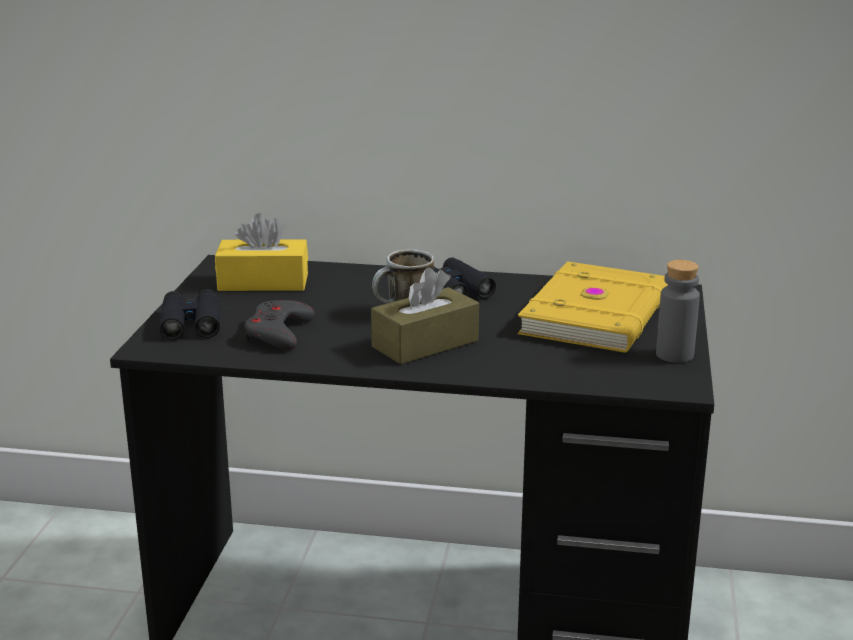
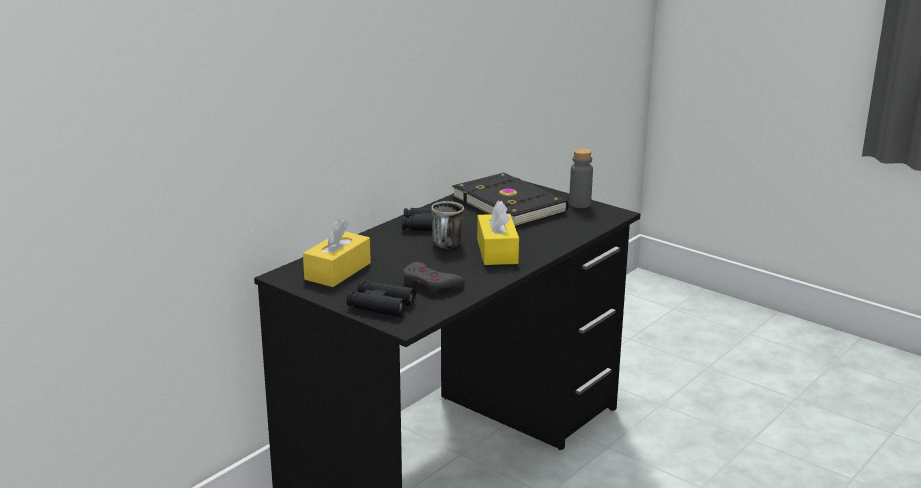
camera: 60 degrees left, 0 degrees up
brown tissue box [371,267,479,364] -> yellow tissue box [477,201,519,265]
yellow book [517,261,668,353] -> black book [452,173,568,227]

